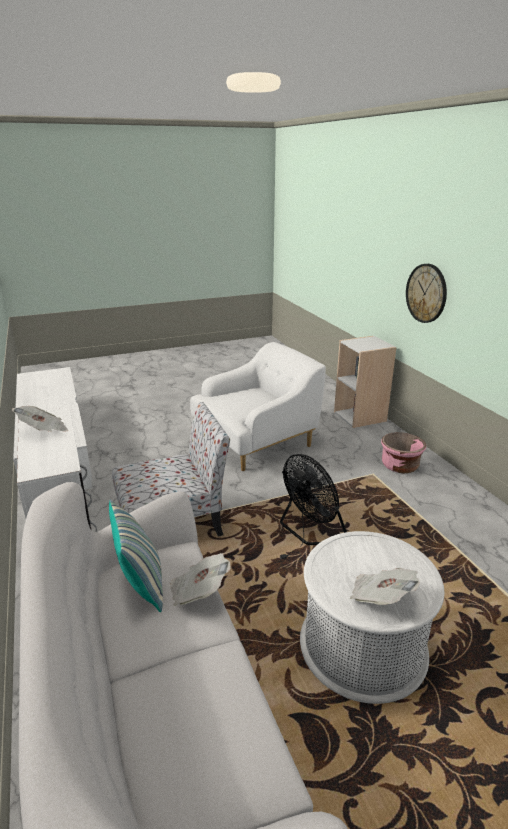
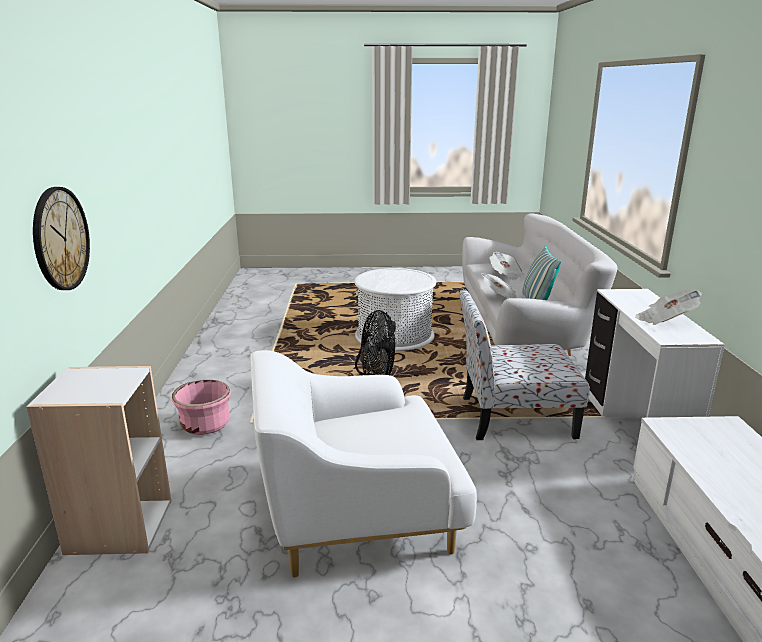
camera: 160 degrees left, 5 degrees down
newspaper [350,568,420,605] -> newspaper moved to [489,252,524,280]

